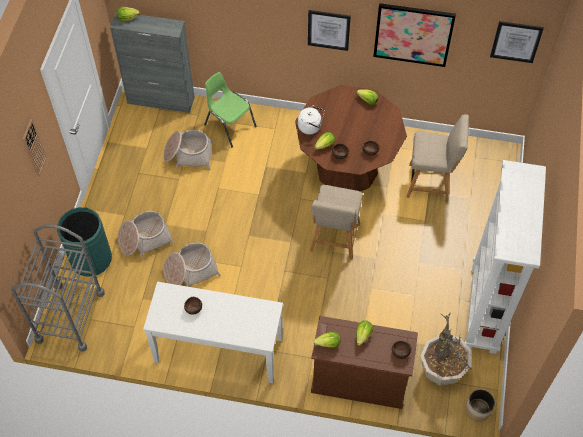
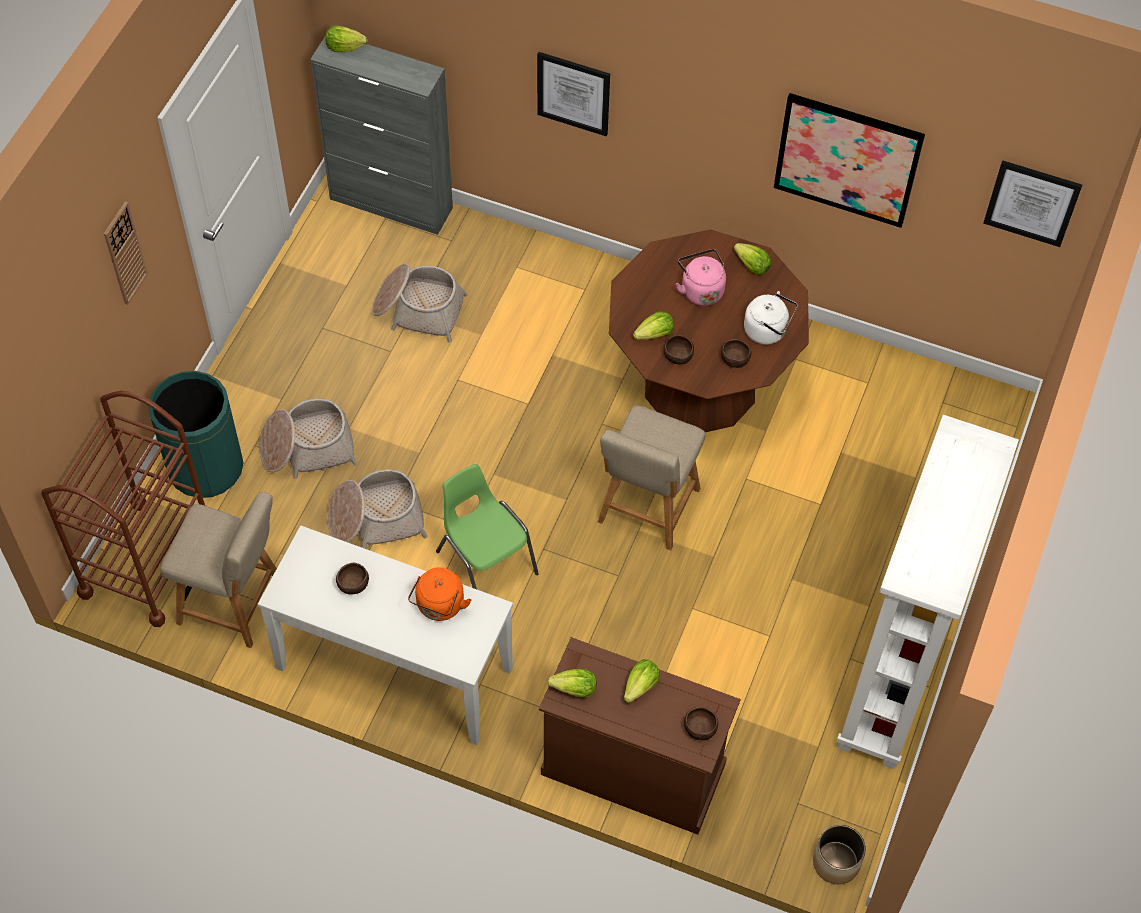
camera: 10 degrees right, 0 degrees up
grey cart [11,224,105,352] -> brown cart [41,391,205,627]
green chair [204,72,257,147] -> green chair moved to [436,464,539,589]
white kettle [298,105,325,134] -> white kettle moved to [744,291,798,344]
picture [308,10,351,51] -> picture moved to [537,52,610,136]
beige chair [407,114,469,202] -> beige chair moved to [160,492,277,648]
potted plant [421,312,472,385] -> none
none -> orange kettle [408,567,472,621]
none -> pink kettle [676,249,726,306]

